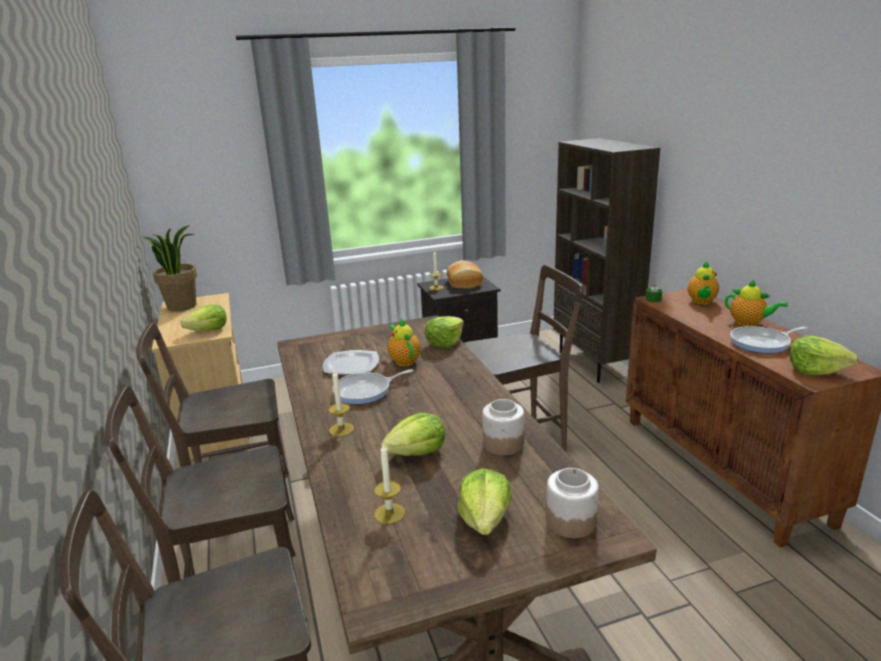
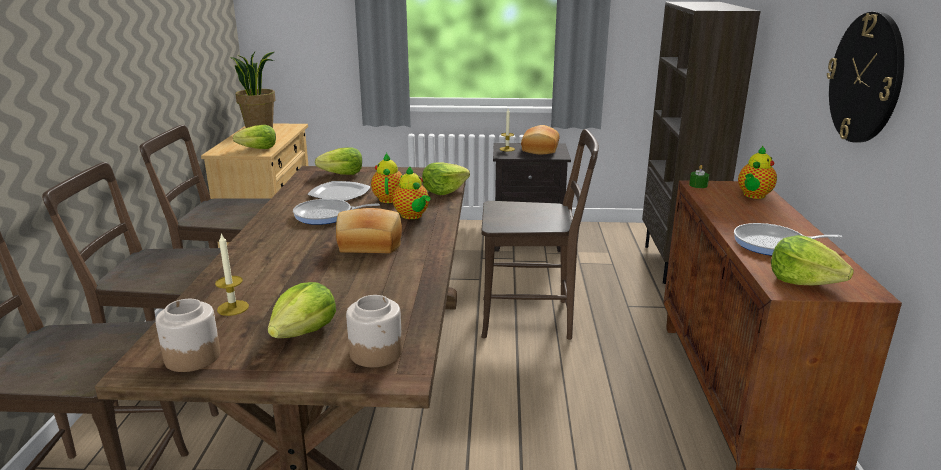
camera: 20 degrees right, 0 degrees up
candle [328,369,354,436] -> none
lettuce [381,413,445,456] -> lettuce moved to [315,147,362,175]
jar [482,399,524,455] -> jar moved to [155,299,220,372]
teapot [725,279,788,326] -> teapot moved to [393,167,431,219]
none -> bread [336,208,402,253]
none -> wall clock [827,12,904,142]

